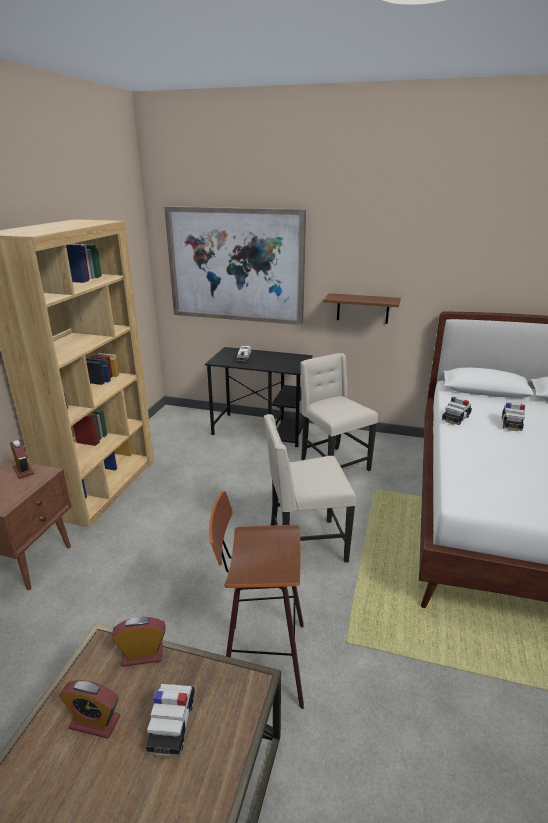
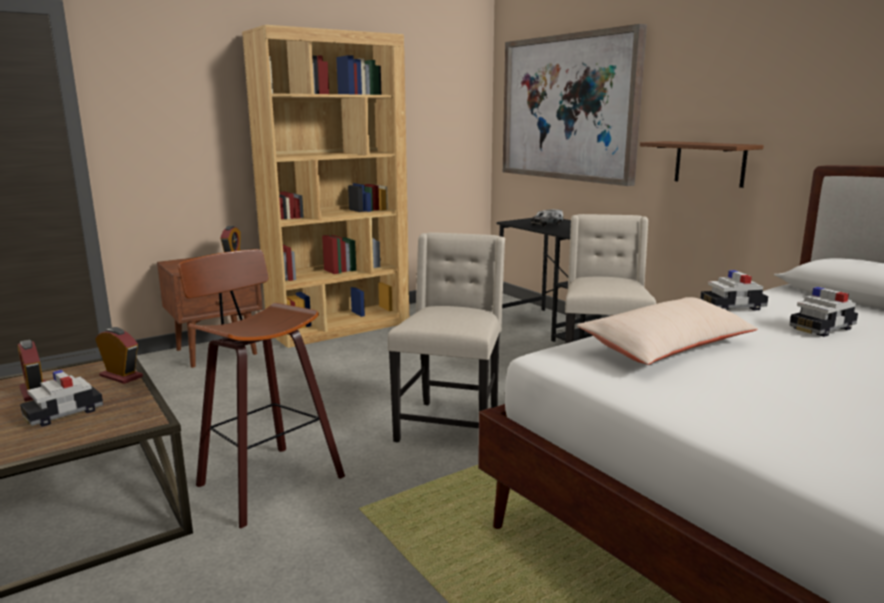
camera: 40 degrees right, 10 degrees down
beige chair [264,414,356,563] -> beige chair turned 75 degrees clockwise [388,232,505,442]
none -> beige pillow [577,297,757,365]

